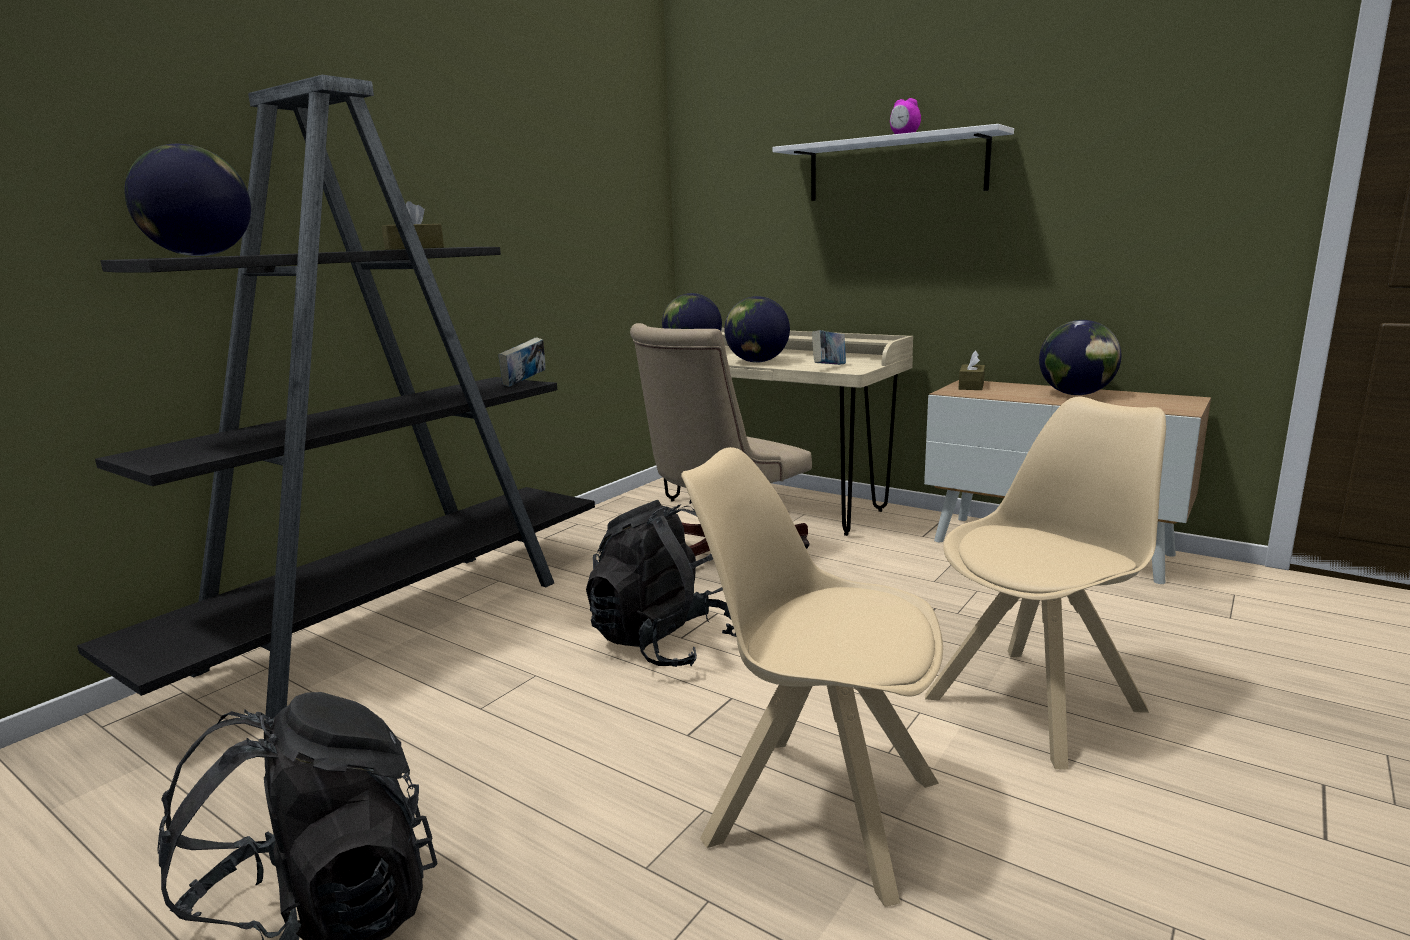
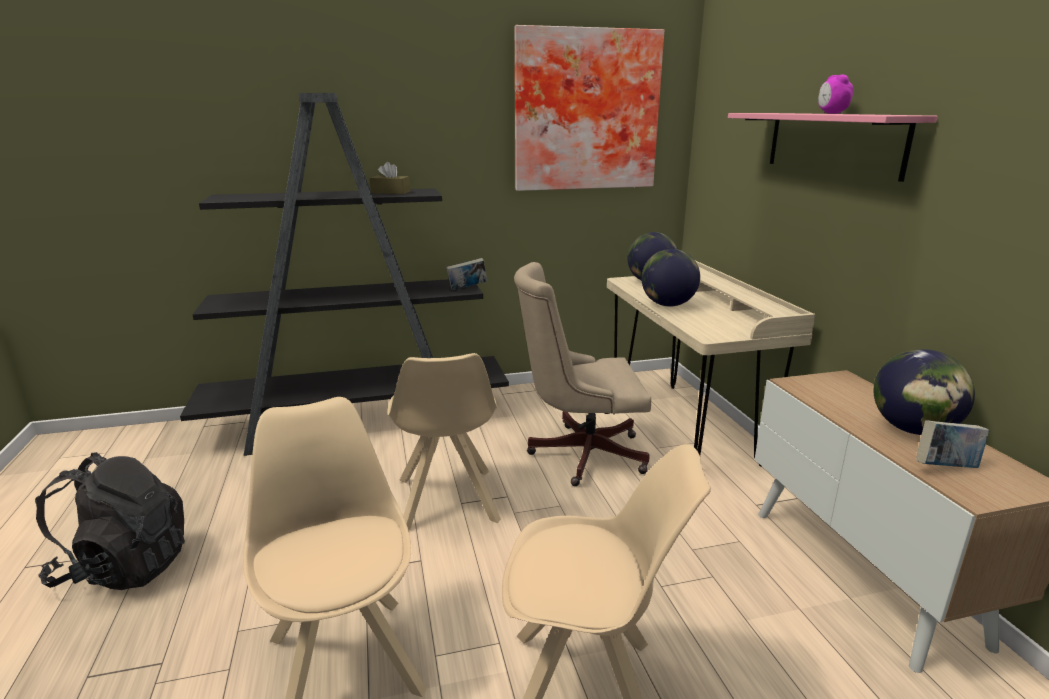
camera: 40 degrees right, 5 degrees up
globe [124,144,251,256] -> none
black backpack [586,500,737,667] -> beige chair [387,353,501,530]
white shelf [772,124,1014,201] -> pink shelf [728,113,938,182]
book [812,330,846,365] -> book moved to [916,420,989,468]
brown tissue box [958,350,985,390] -> none
none -> picture [515,25,664,191]

